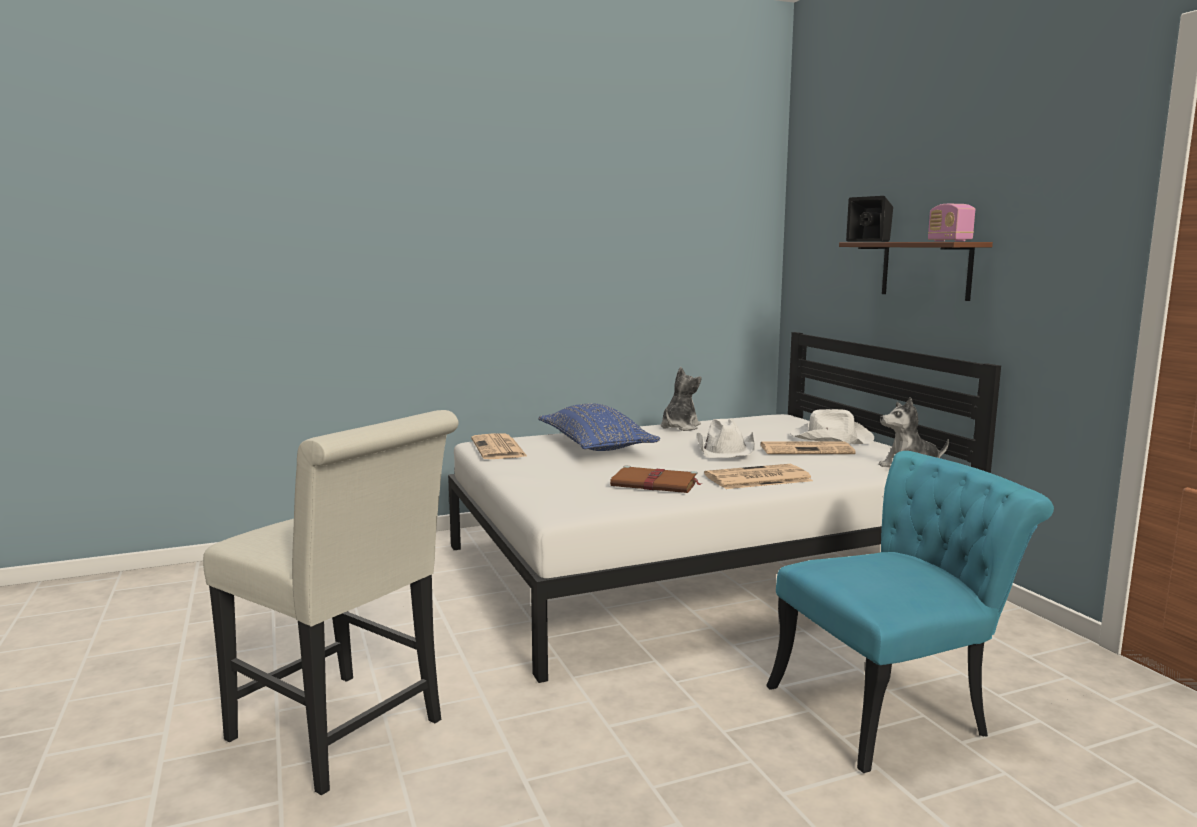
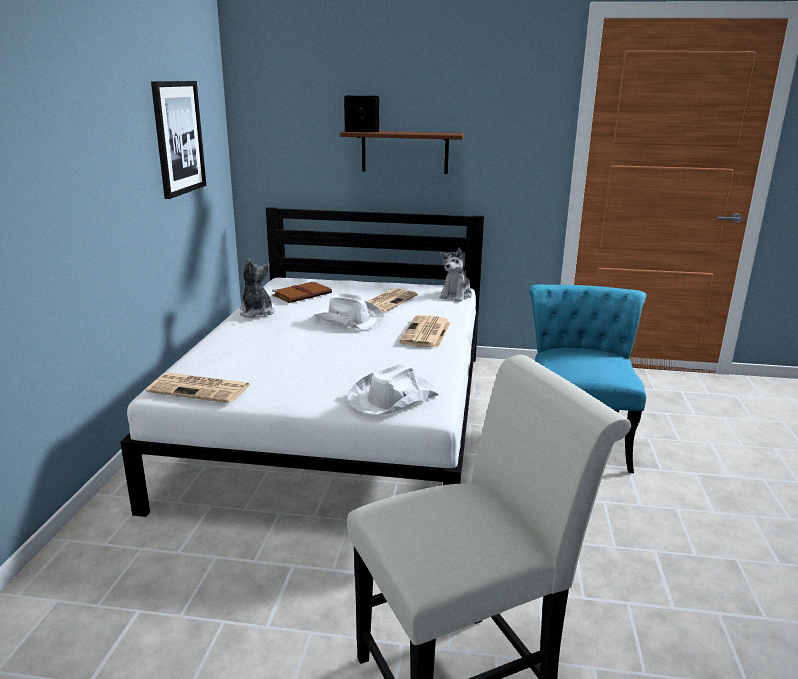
camera: 60 degrees left, 10 degrees up
blue pillow [538,403,660,451] -> none
brown book [610,466,702,493] -> brown book moved to [272,281,332,303]
white hat [790,409,874,444] -> white hat moved to [347,363,439,415]
radio [928,204,975,242] -> none
none -> picture [151,81,206,199]

